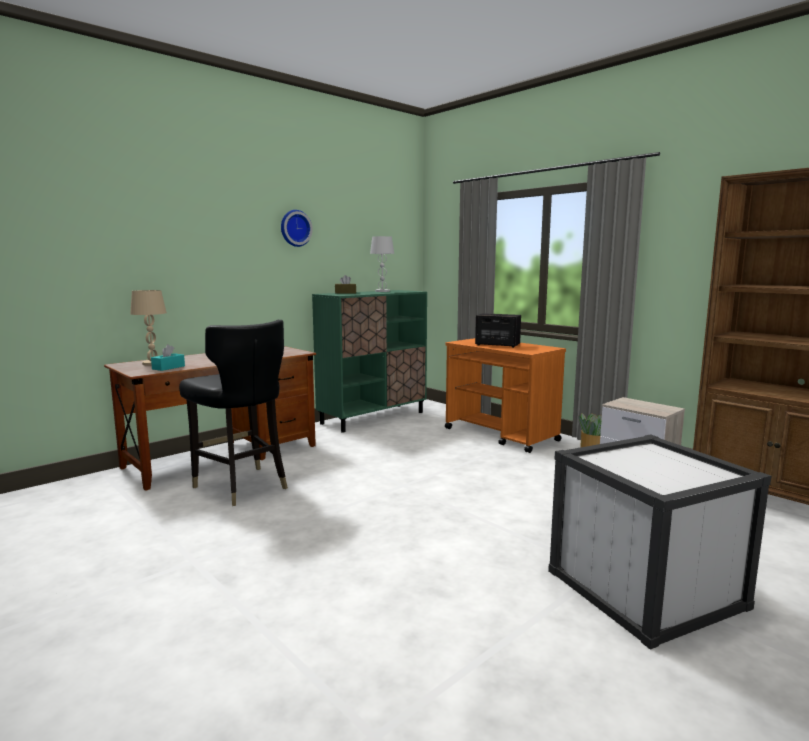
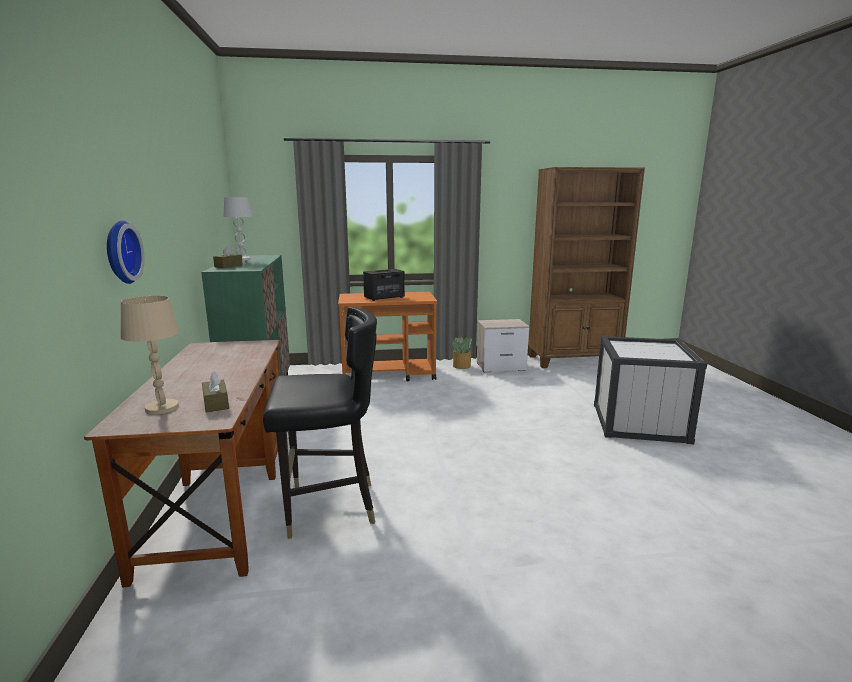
camera: 55 degrees left, 5 degrees up
turquoise tissue box [151,344,185,371] -> brown tissue box [202,371,229,413]
wall clock [281,210,313,247] -> wall clock moved to [107,220,145,284]

